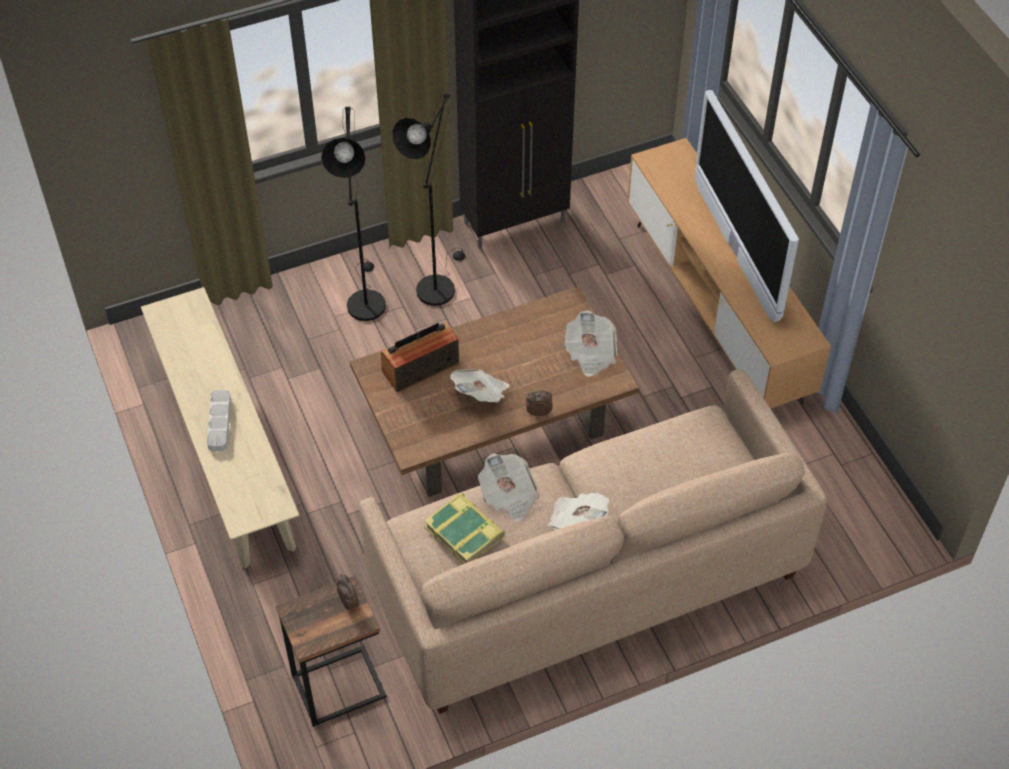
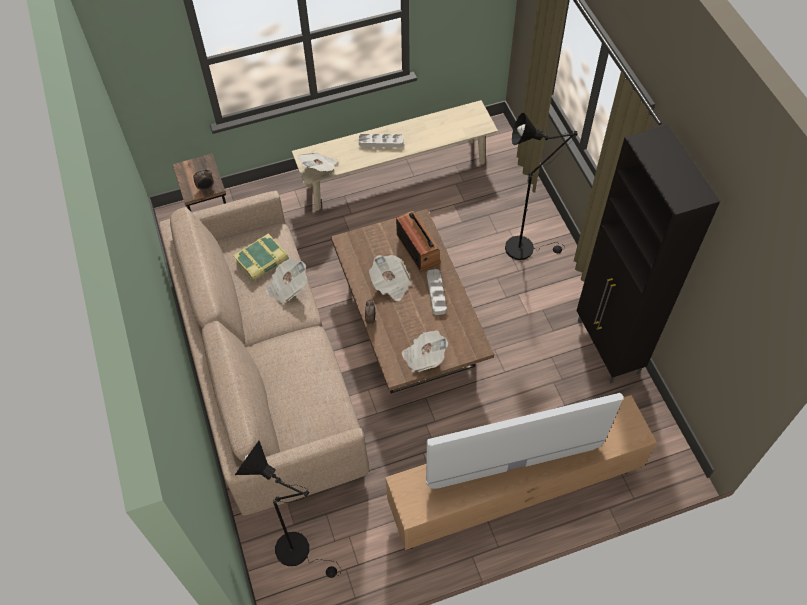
camera: 95 degrees right, 5 degrees up
black floor lamp [392,93,465,306] -> black floor lamp moved to [235,441,342,578]
newspaper [548,492,609,530] -> newspaper moved to [298,153,338,171]
none -> grey tray [427,269,447,315]

